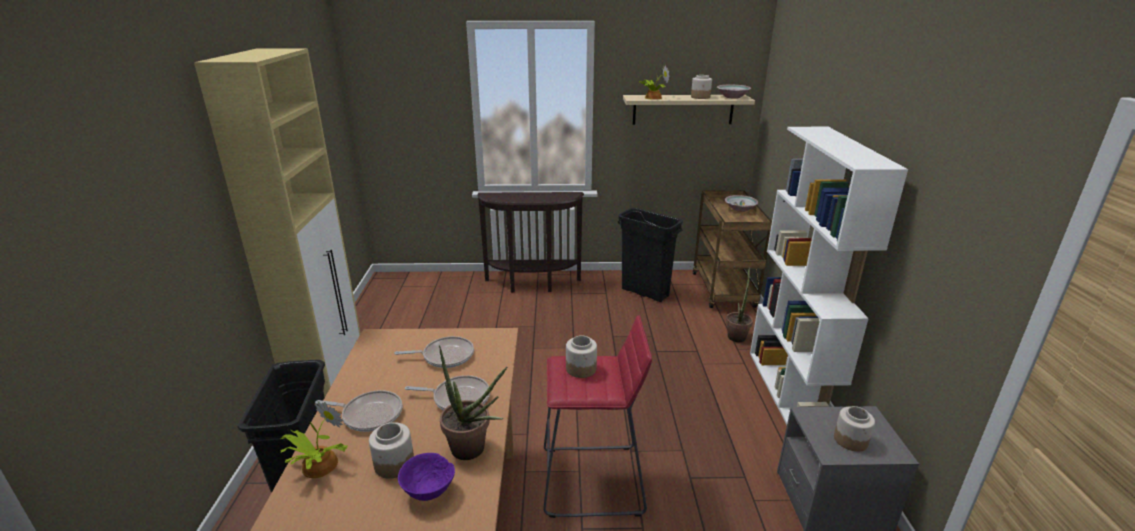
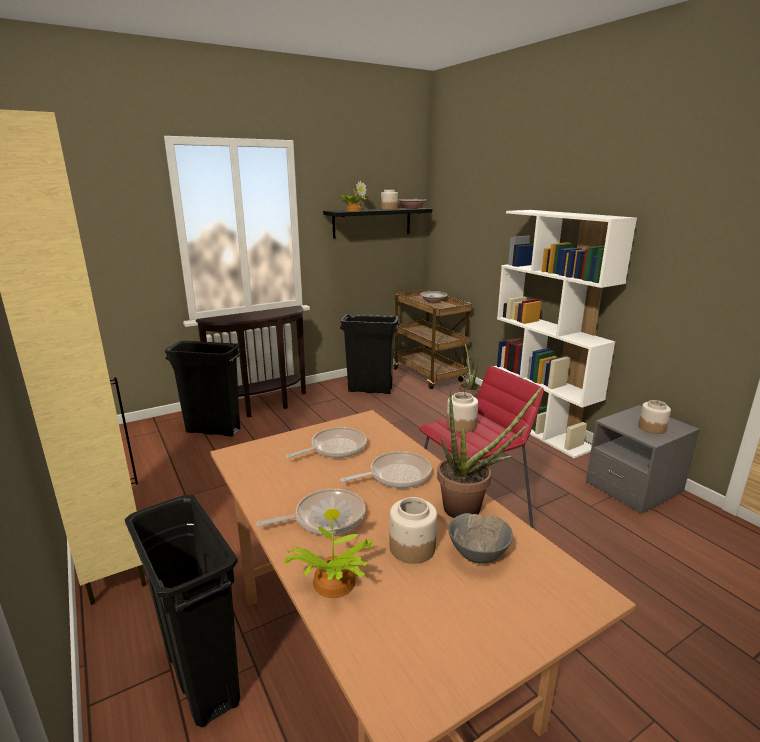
camera: 30 degrees left, 5 degrees down
purple bowl [398,453,455,501] -> grey bowl [448,513,513,563]
beige shelf [623,95,755,125] -> black shelf [323,208,432,238]
none -> black trash can [165,341,241,437]

